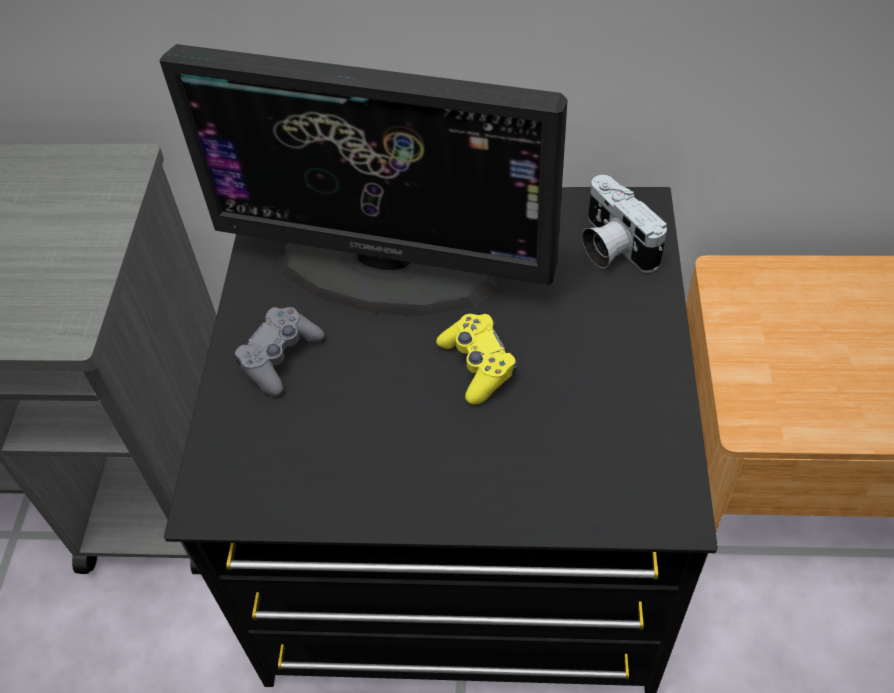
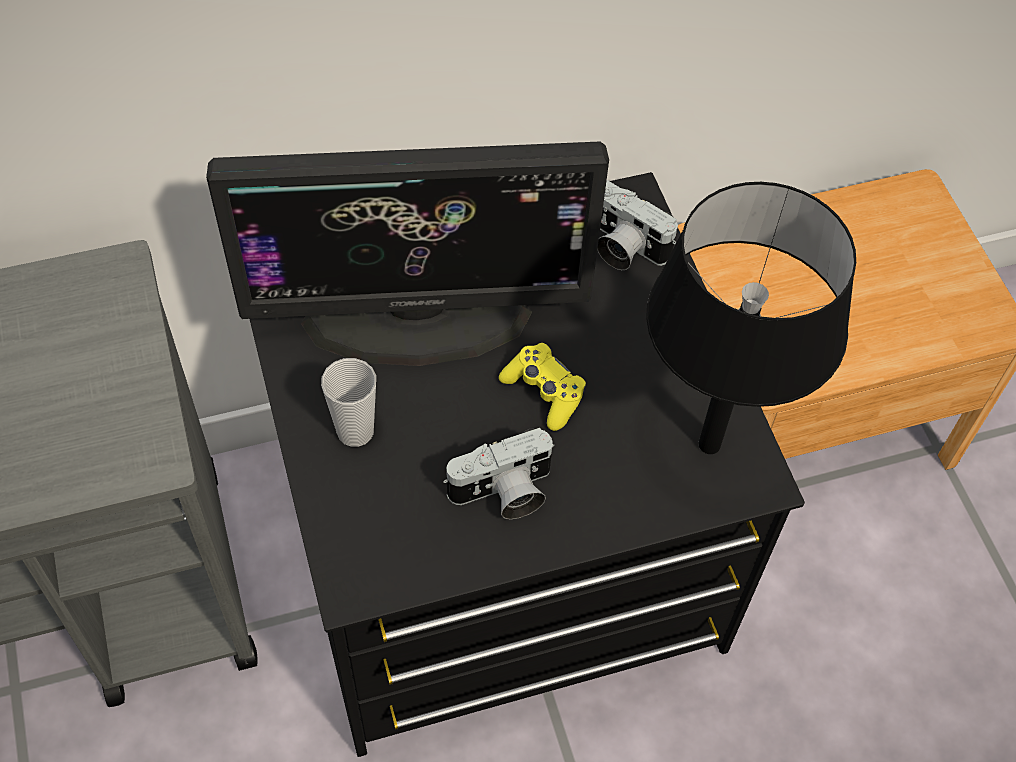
camera: 25 degrees left, 5 degrees up
grey game controller [235,307,324,397] -> cup [321,358,376,447]
none -> camera [443,428,555,519]
none -> black table lamp [646,182,856,454]

